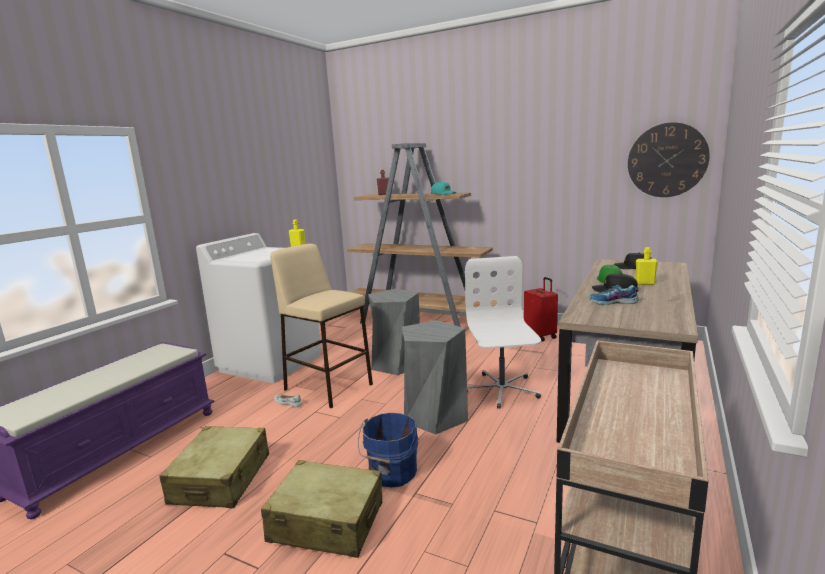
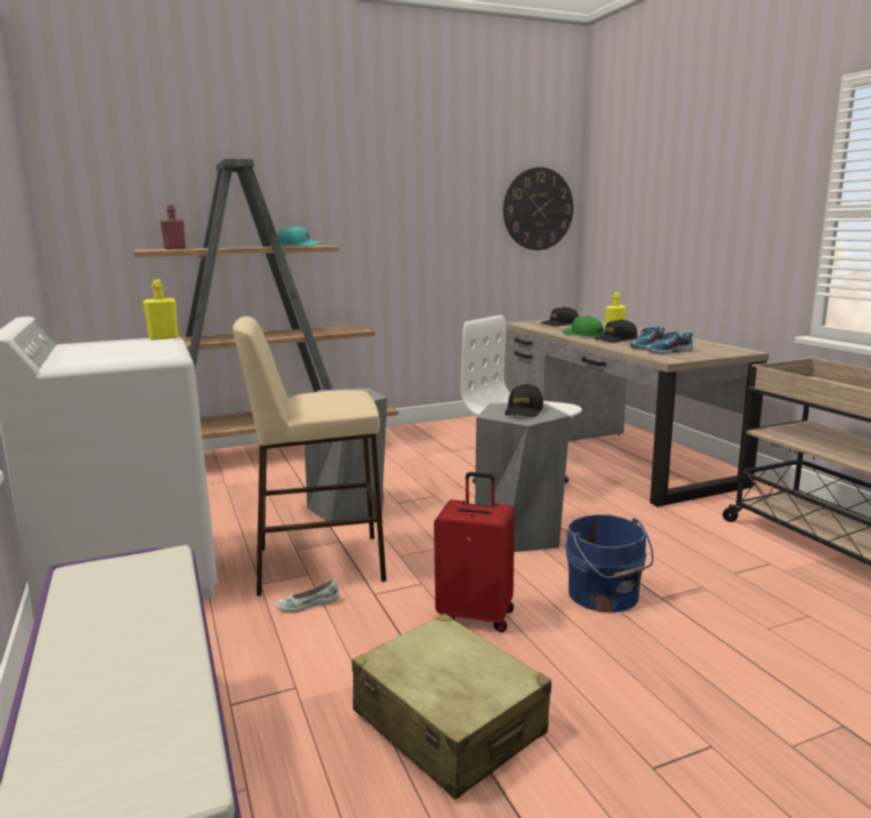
camera: 50 degrees left, 0 degrees up
beige suitcase [261,460,382,558] -> none
red suitcase [524,277,558,341] -> red suitcase moved to [434,472,515,632]
none -> black cap [505,384,544,417]
none -> shoe [646,331,693,354]

